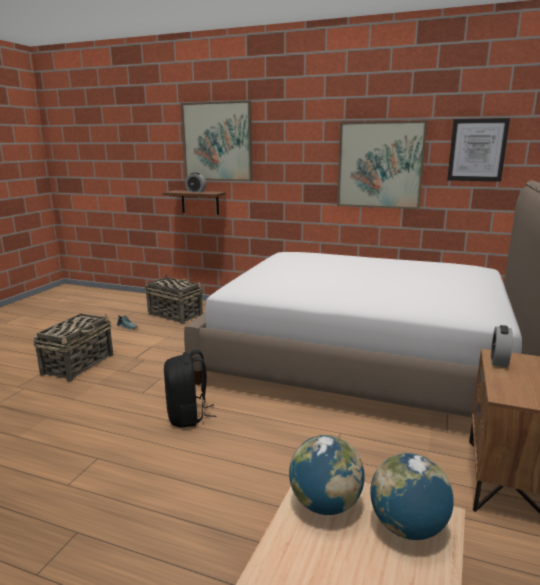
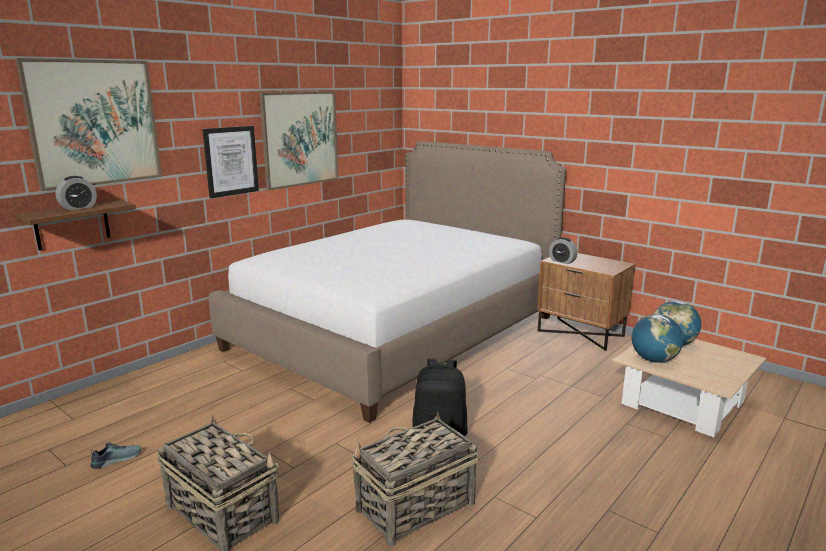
camera: 70 degrees left, 0 degrees up
basket [145,274,203,324] -> basket moved to [352,411,478,546]
picture [447,118,510,182] -> picture moved to [202,126,259,198]

